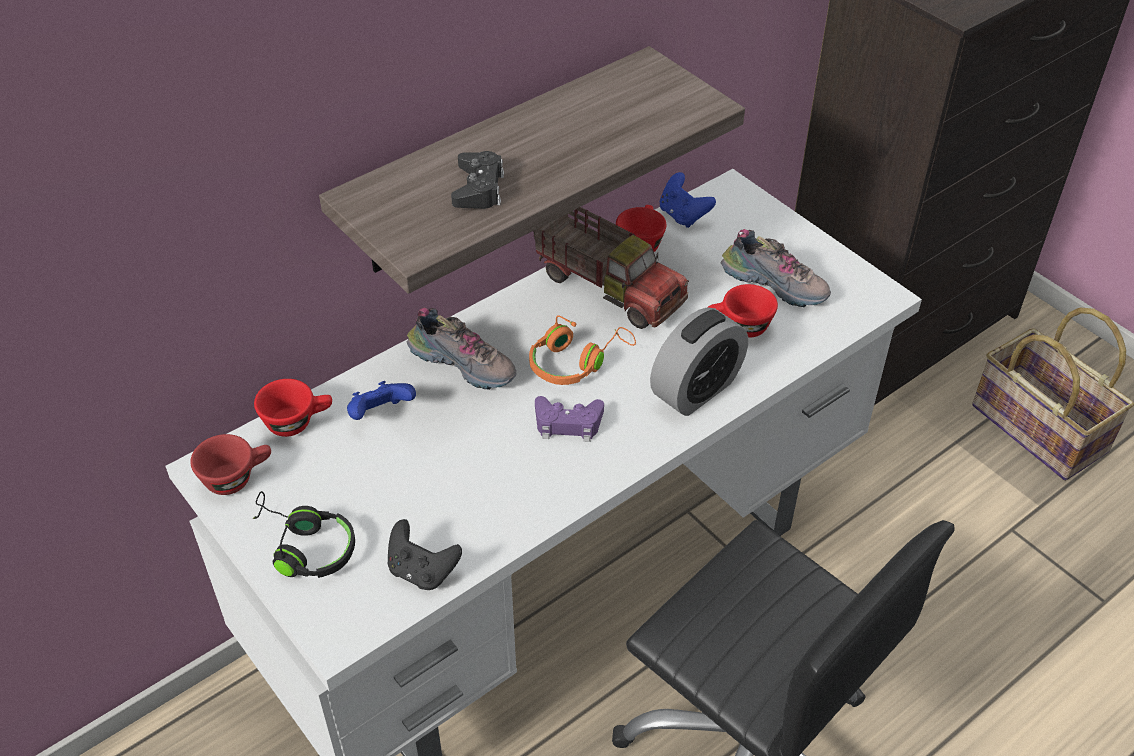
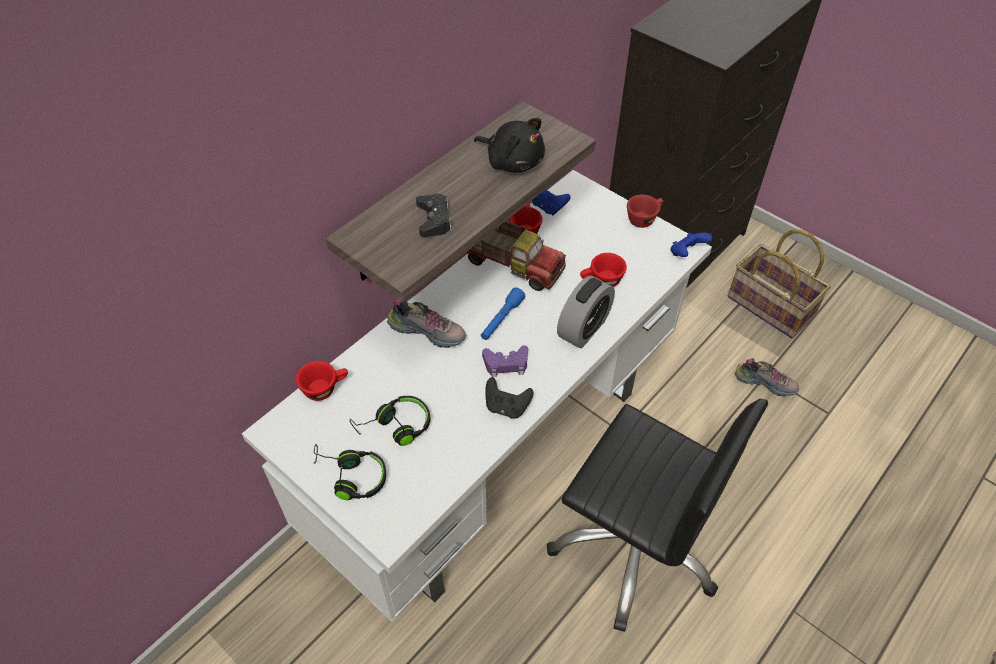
camera: 10 degrees left, 5 degrees up
red cup [190,434,271,495] -> red cup moved to [627,195,663,228]
blue game controller [347,381,416,420] -> blue game controller moved to [671,233,712,257]
black game controller [388,519,462,590] -> black game controller moved to [485,377,533,419]
orange headphones [529,315,636,385] -> blue flashlight [481,287,525,340]
shoe [720,229,831,307] -> shoe moved to [735,358,799,396]
none -> black headphones [350,396,430,446]
none -> black plush toy [474,118,545,173]

